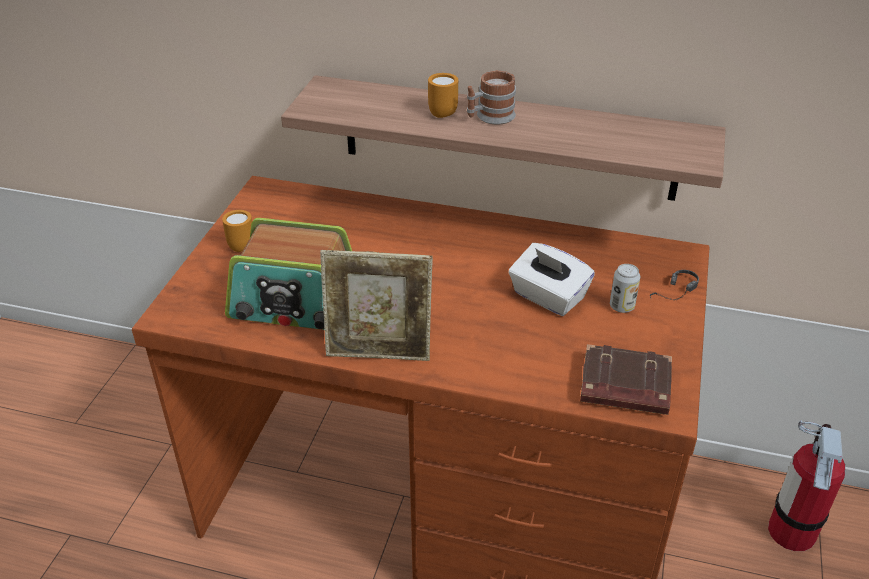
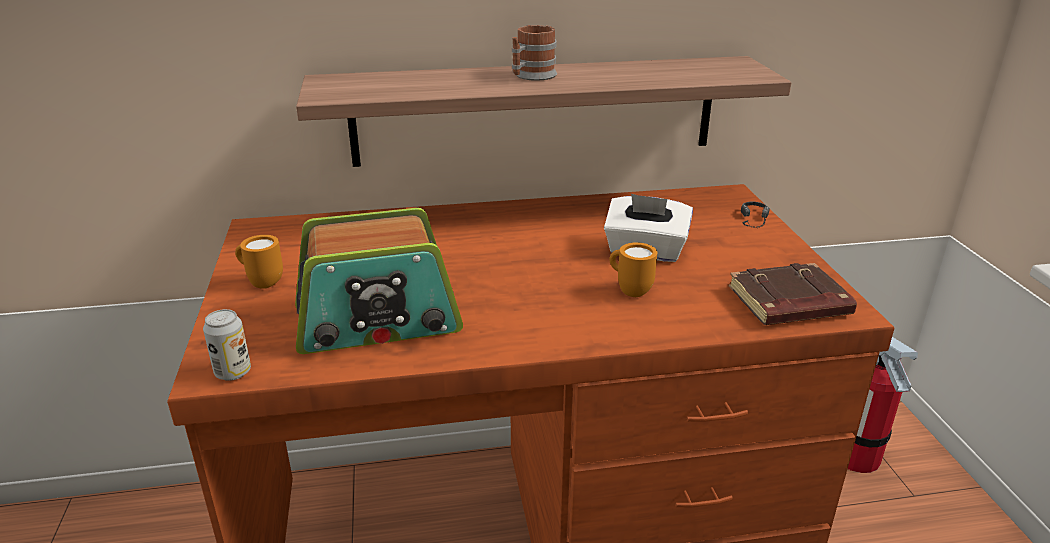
camera: 25 degrees left, 10 degrees down
picture frame [320,250,433,361] -> none
orange mug [428,73,458,118] -> orange mug moved to [609,242,657,297]
can [610,264,640,313] -> can moved to [203,309,251,381]

